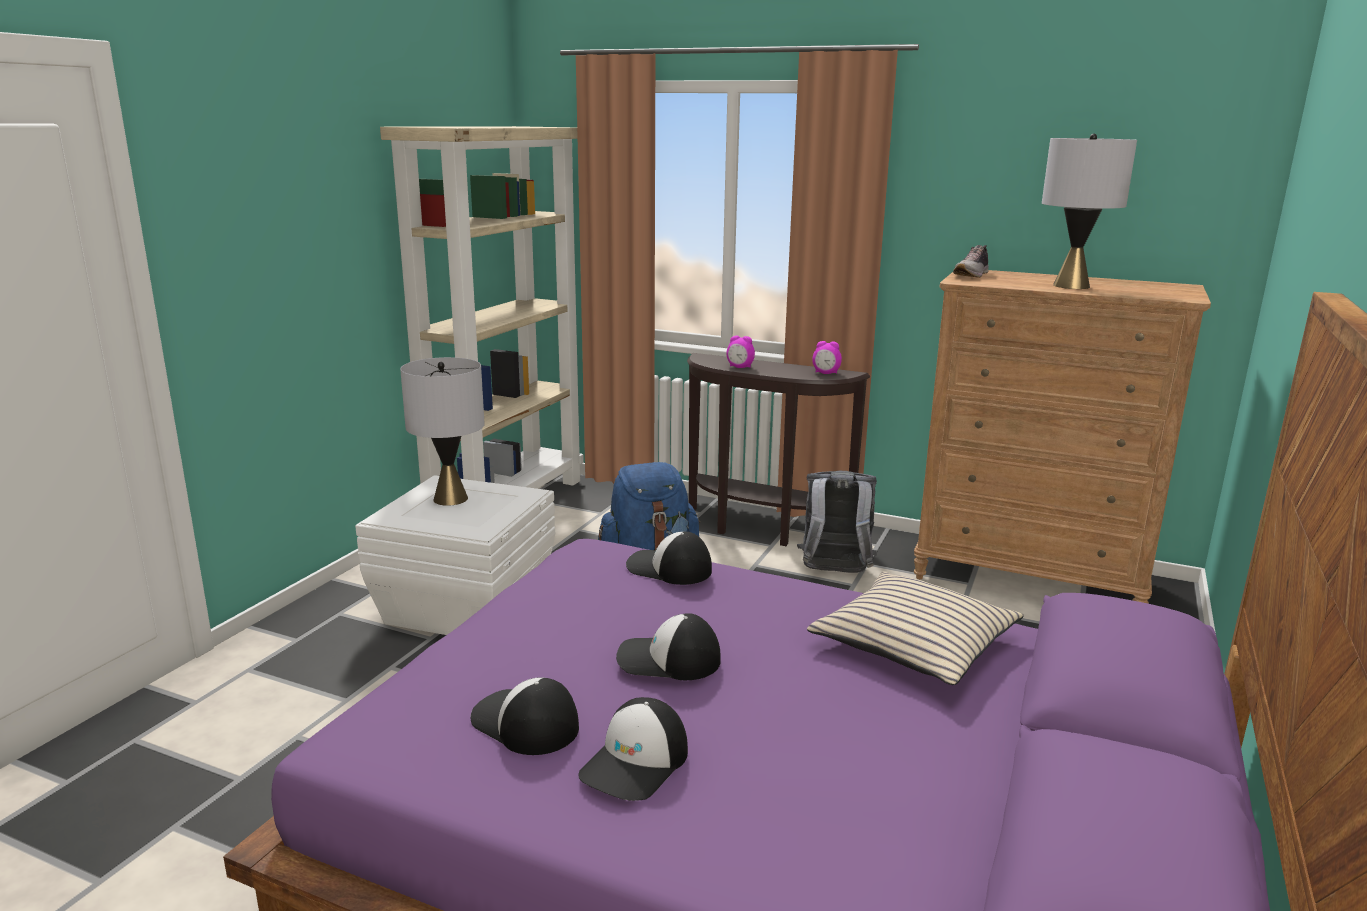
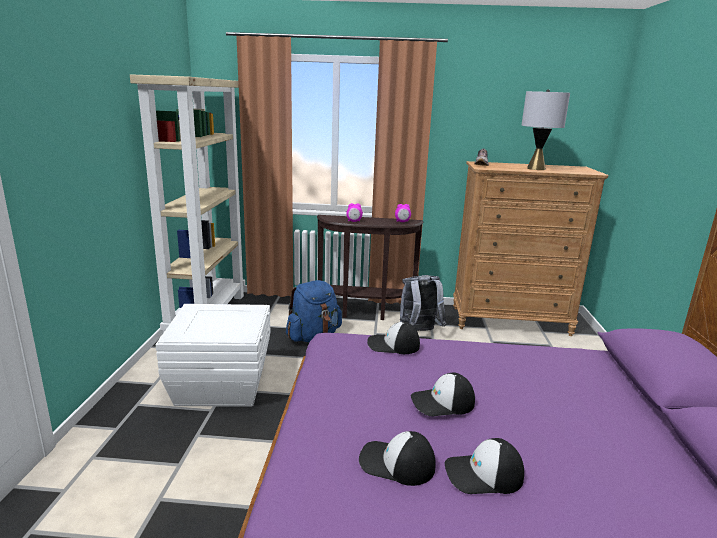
camera: 20 degrees left, 0 degrees up
grey table lamp [400,357,485,506] -> none
cap [578,697,688,801] -> cap turned 75 degrees clockwise [445,438,524,494]
beige pillow [807,571,1024,685] -> none

